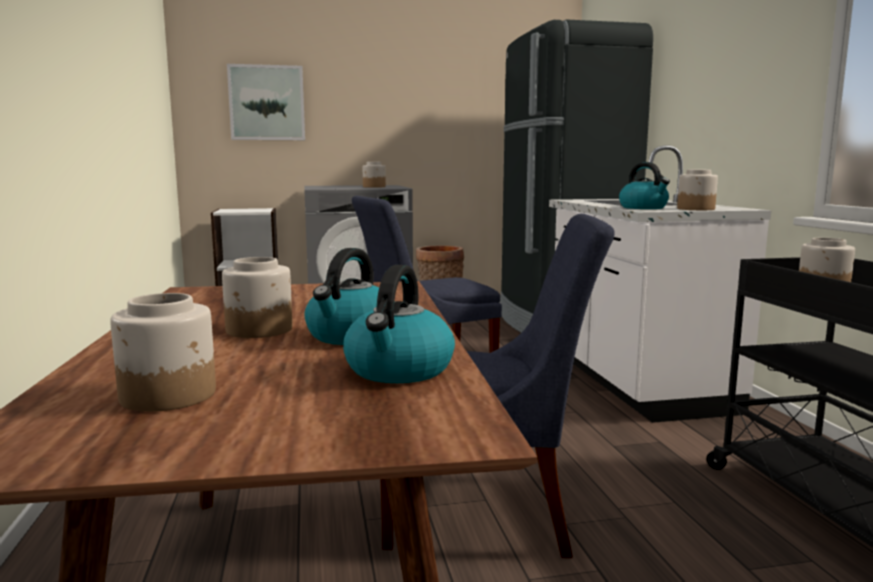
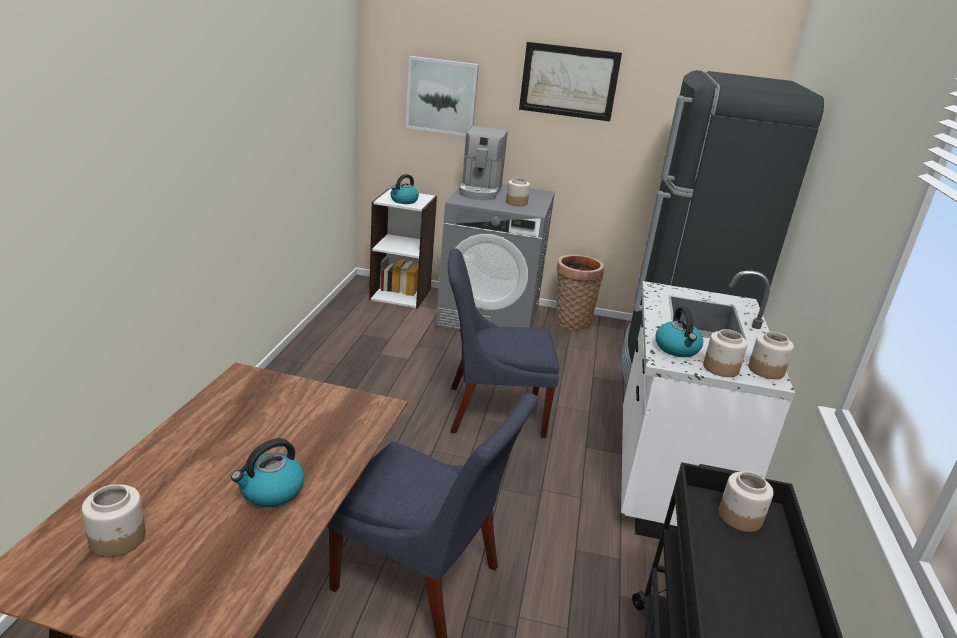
camera: 20 degrees right, 15 degrees up
jar [222,257,293,338] -> jar moved to [748,332,794,379]
kettle [343,265,455,383] -> kettle moved to [390,174,419,204]
none -> coffee machine [459,126,508,200]
none -> picture [519,42,622,121]

